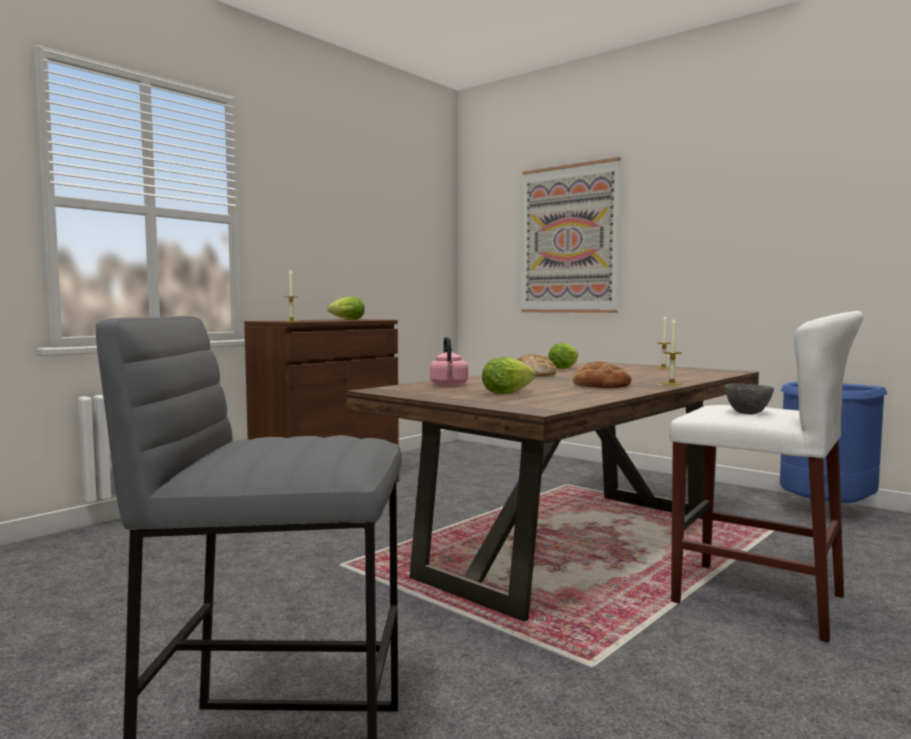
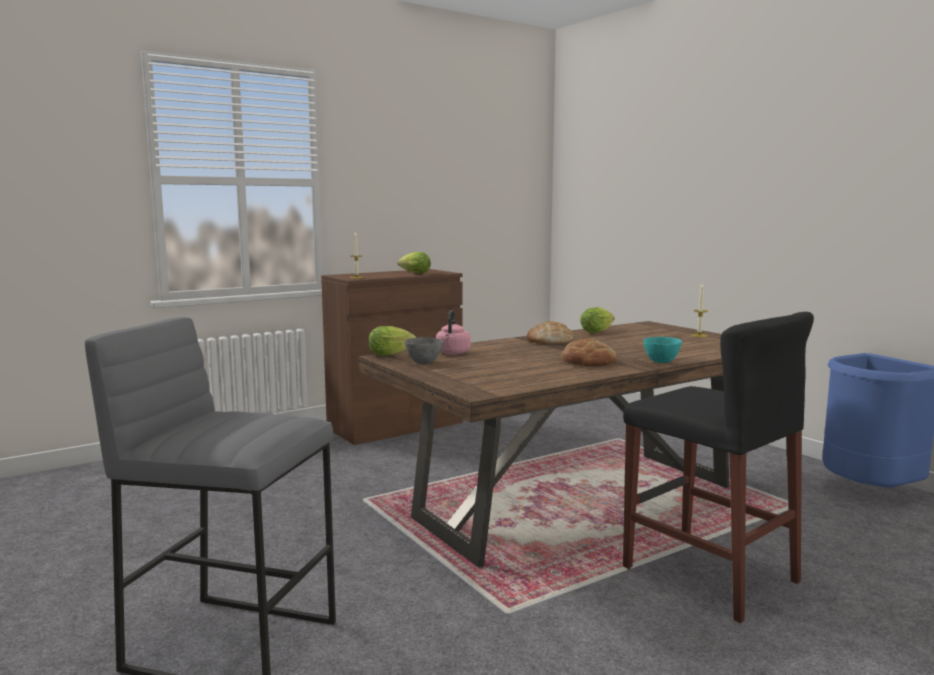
camera: 15 degrees right, 5 degrees up
lettuce [482,357,536,394] -> lettuce moved to [368,326,416,356]
picture [521,157,621,313] -> none
candle [661,318,683,385] -> turquoise bowl [643,337,682,363]
white stool [669,311,863,643] -> black stool [623,312,814,623]
grey bowl [725,384,774,414] -> grey bowl moved to [405,337,443,364]

